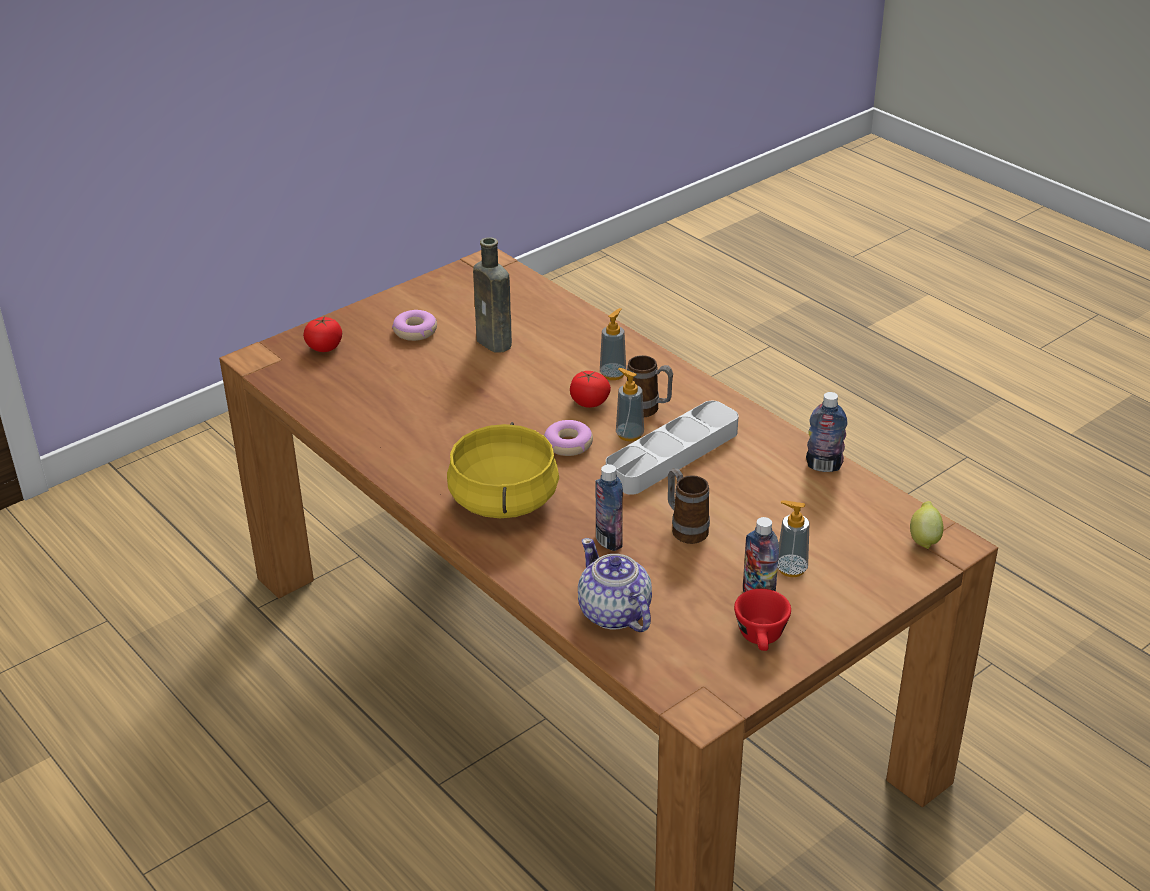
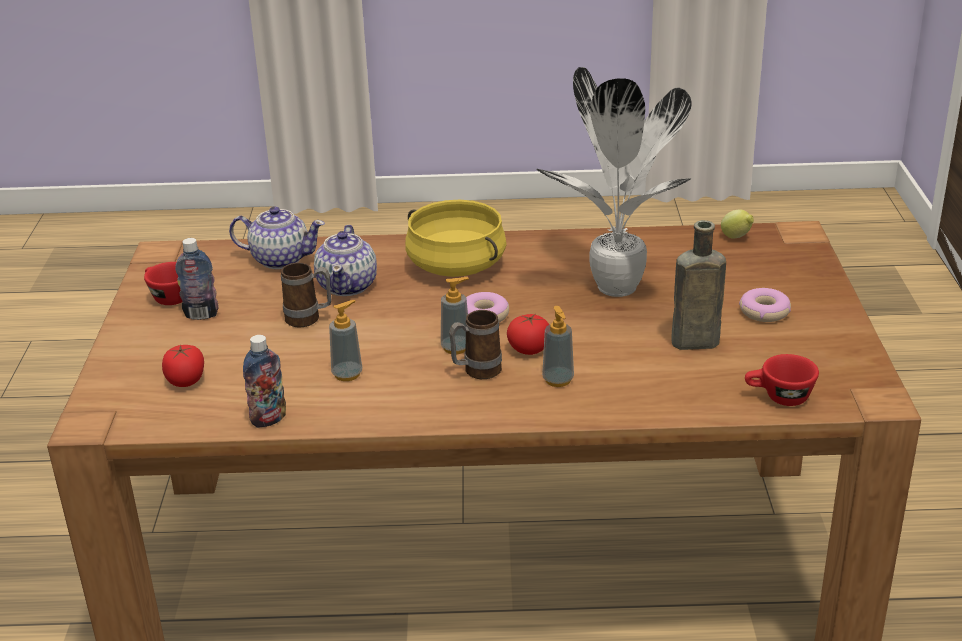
camera: 130 degrees right, 5 degrees down
tomato [303,317,342,352] -> tomato moved to [162,345,204,387]
bottle [595,464,623,551] -> teapot [314,225,377,296]
grey tray [606,401,739,495] -> none
soap dispenser [778,500,809,577] -> soap dispenser moved to [329,300,362,381]
lemon [910,501,943,549] -> lemon moved to [721,209,754,239]
none -> potted plant [536,67,692,297]
none -> red cup [745,354,819,406]

